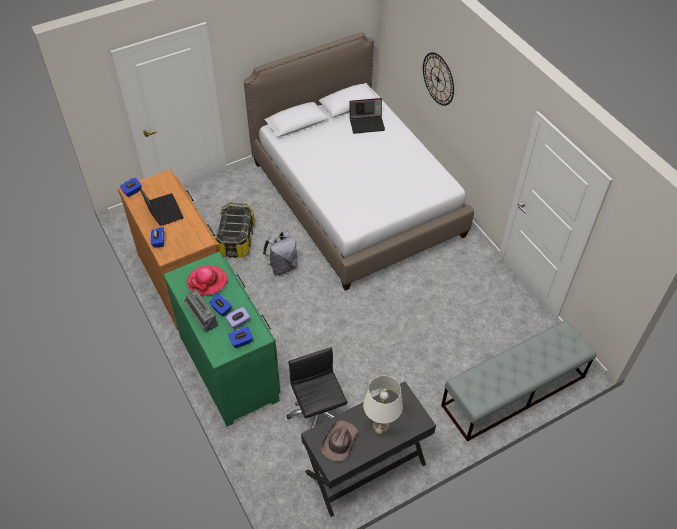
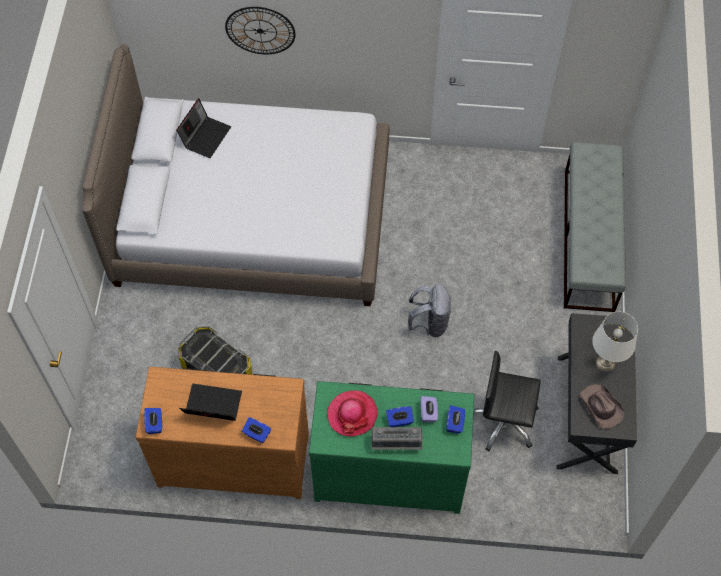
camera: 55 degrees left, 10 degrees up
grey backpack [263,232,298,276] -> grey backpack moved to [408,284,451,337]

